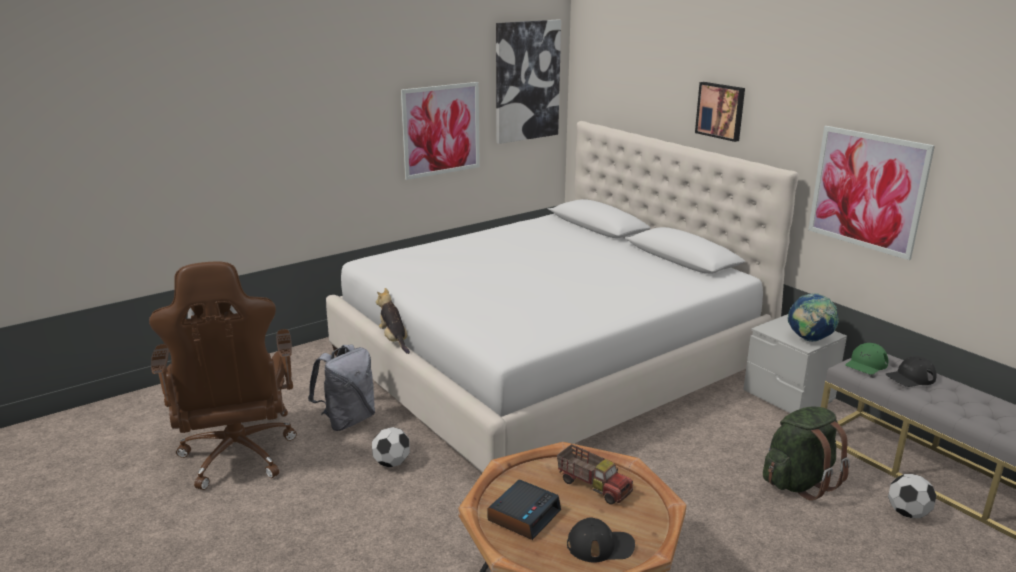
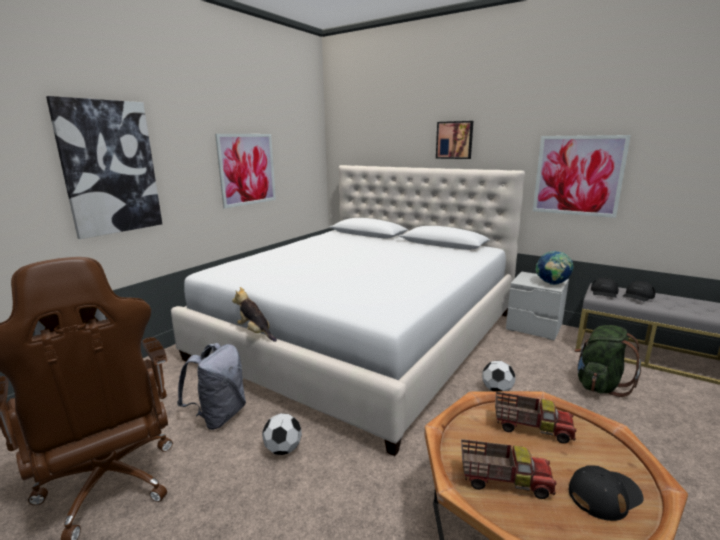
camera: 20 degrees left, 5 degrees down
alarm clock [487,480,561,540] -> toy truck [461,439,556,499]
picture [496,20,561,144] -> picture moved to [46,96,162,239]
green cap [845,343,888,375] -> black cap [591,277,619,298]
football [888,474,936,518] -> football moved to [482,361,516,391]

